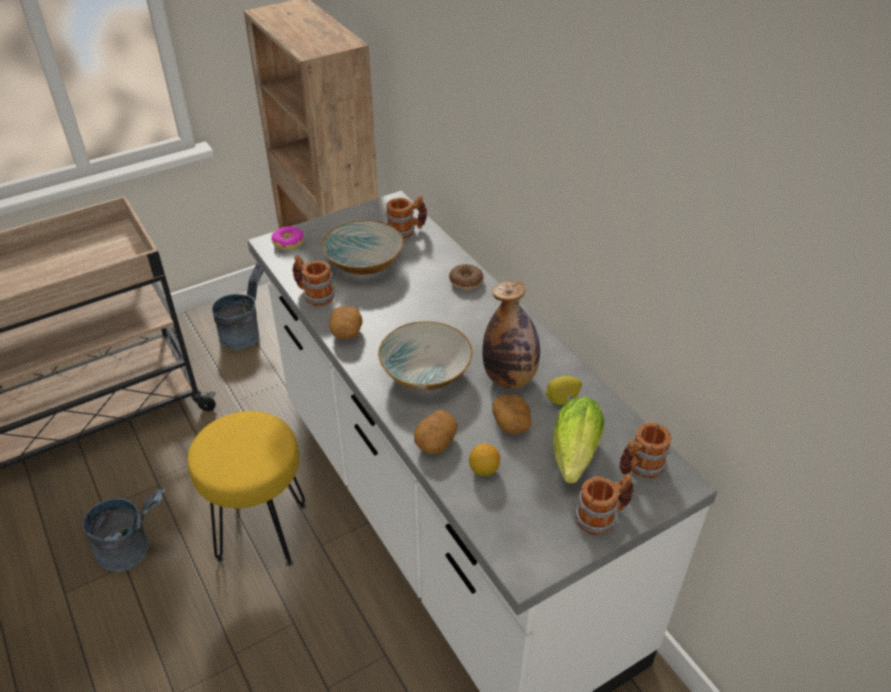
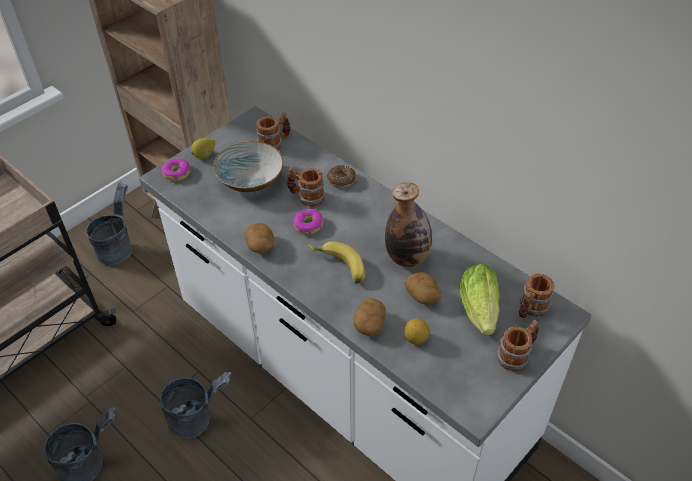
camera: 15 degrees left, 5 degrees up
yellow stool [187,411,306,566] -> grey bucket [160,372,231,439]
mug [293,255,335,306] -> mug moved to [286,167,325,207]
bowl [378,321,473,390] -> banana [308,241,365,284]
lemon [546,376,582,405] -> lemon moved to [191,138,215,159]
none -> donut [293,209,323,234]

